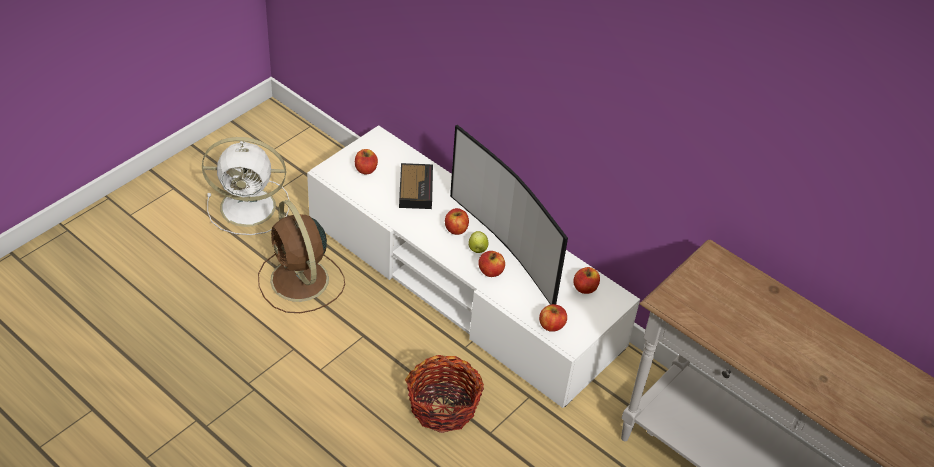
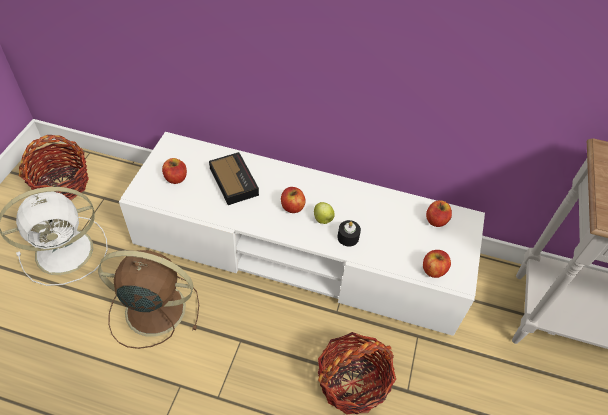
camera: 25 degrees left, 5 degrees up
brown fan [258,200,345,313] -> brown fan turned 150 degrees clockwise [98,250,199,349]
television [450,125,568,305] -> none
apple [478,251,505,277] -> black candle [337,220,361,247]
none -> basket [19,135,89,200]

